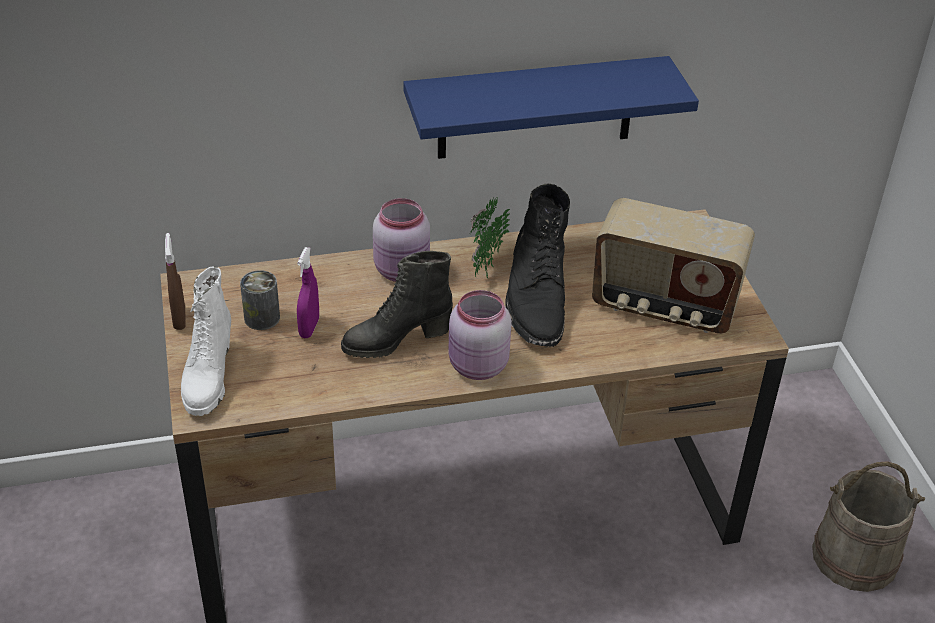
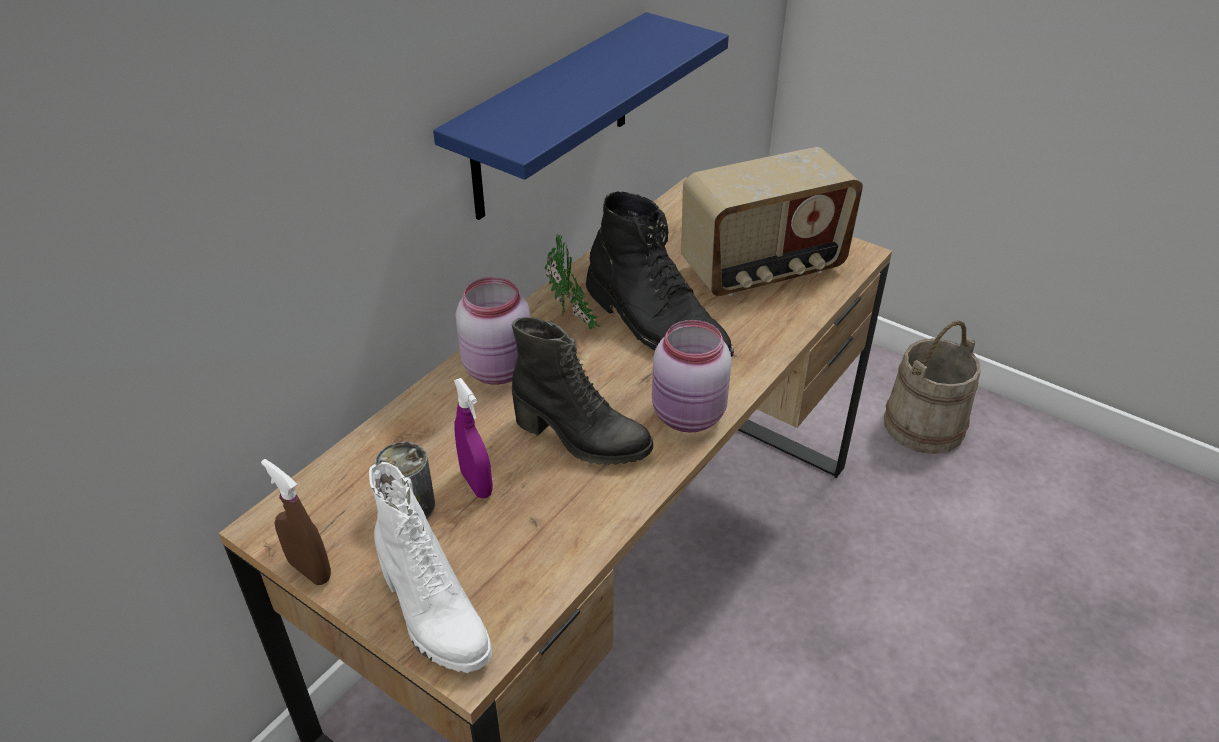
camera: 40 degrees left, 0 degrees up
black boot [341,251,453,358] -> black boot turned 90 degrees counterclockwise [512,318,653,465]

